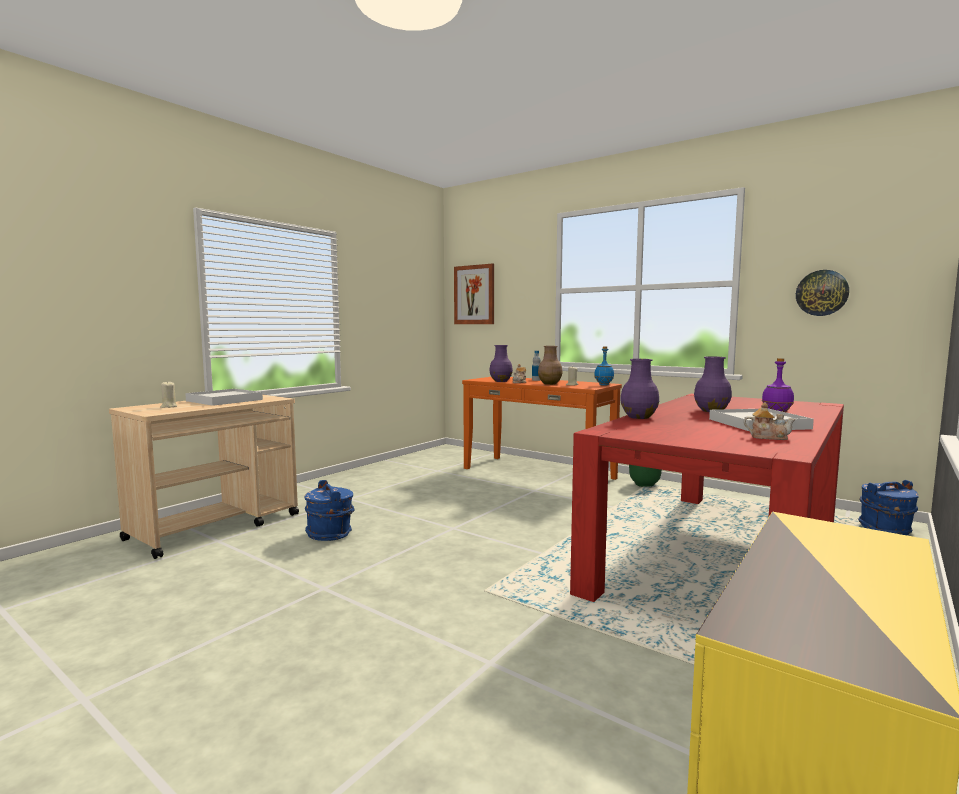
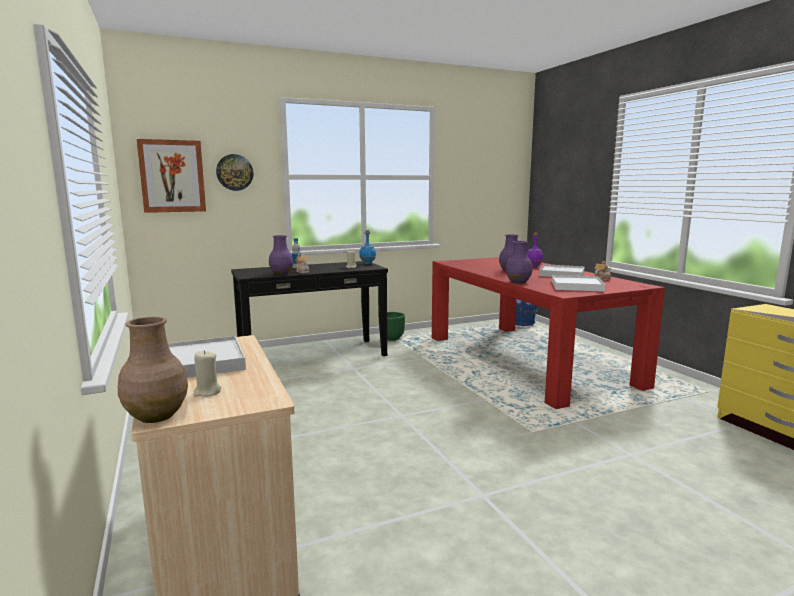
camera: 60 degrees left, 5 degrees up
blue bucket [304,480,355,541] -> none
orange console table [462,377,622,480] -> black console table [231,261,388,356]
brown vase [538,346,562,385] -> brown vase moved to [118,317,188,423]
wall clock [796,270,849,316] -> wall clock moved to [216,154,254,191]
none -> white tray [552,275,605,292]

